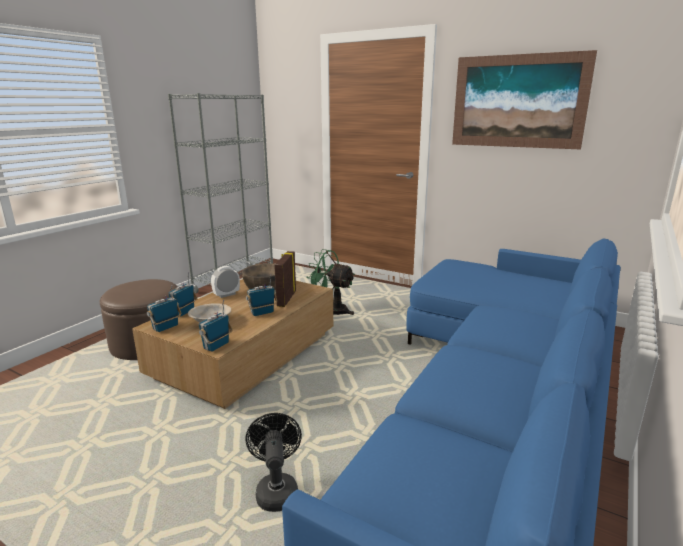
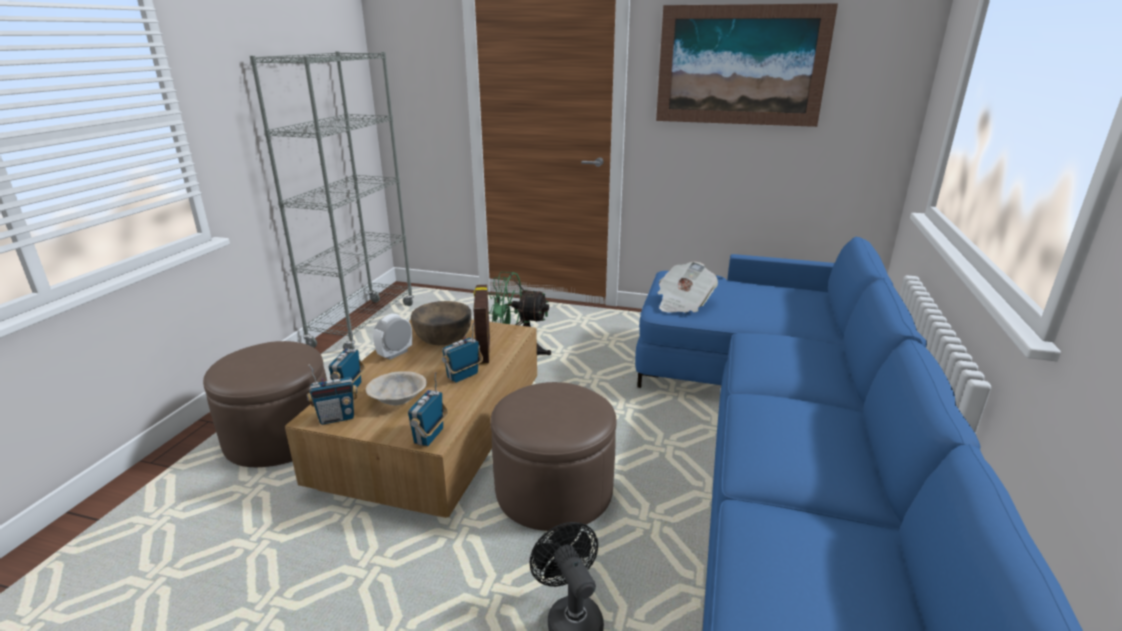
camera: 15 degrees left, 5 degrees up
radio [147,285,181,332] -> radio turned 135 degrees counterclockwise [307,364,357,425]
none -> brown ottoman [490,382,617,531]
none -> newspaper [658,261,718,313]

